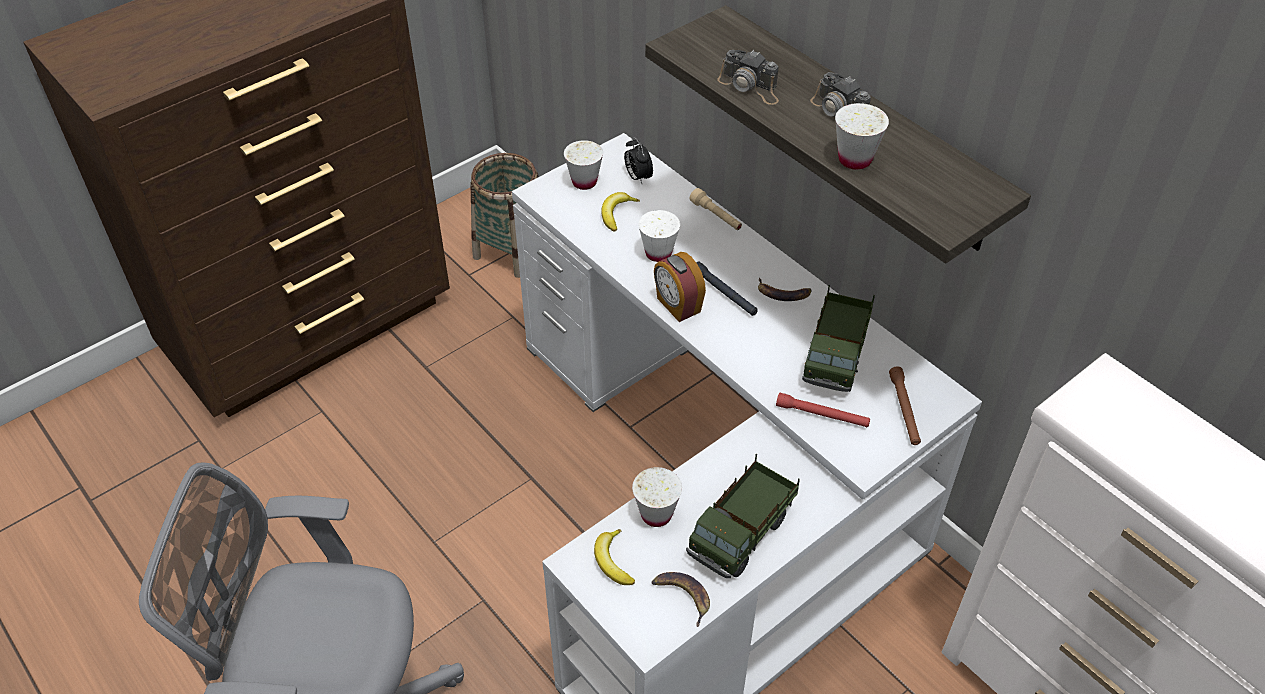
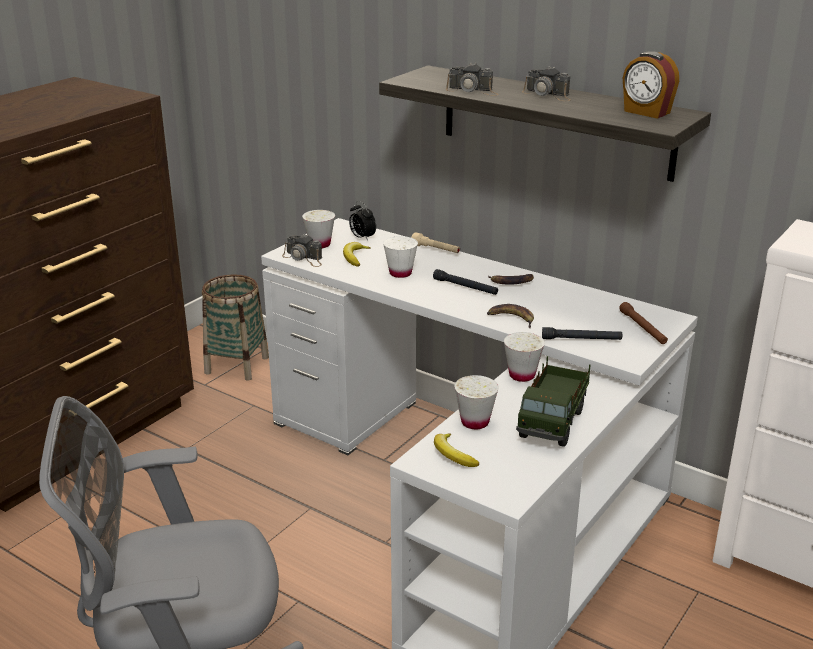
camera: 15 degrees left, 20 degrees down
banana [651,572,710,627] -> banana moved to [487,304,534,328]
alarm clock [654,252,706,322] -> alarm clock moved to [623,51,679,119]
red flashlight [776,393,870,427] -> black flashlight [542,327,622,340]
toy truck [802,285,875,392] -> none
white cup [835,103,889,170] -> white cup moved to [504,332,545,382]
none -> camera [282,234,322,267]

